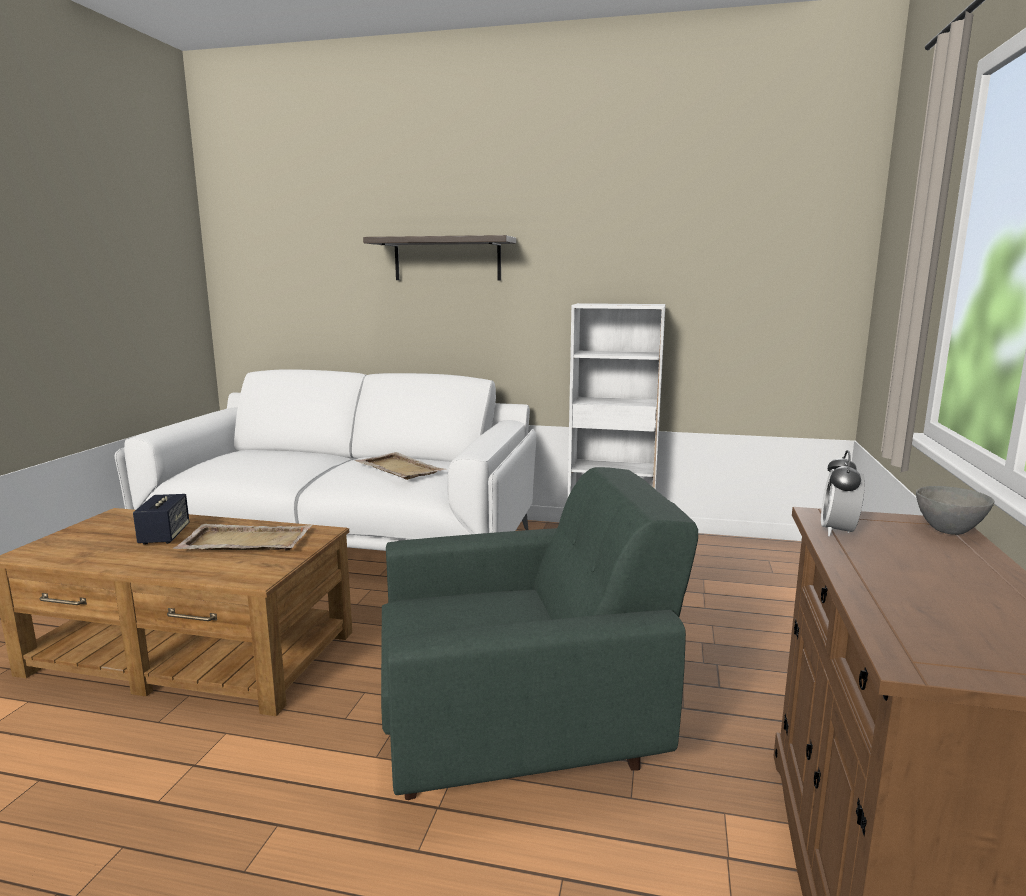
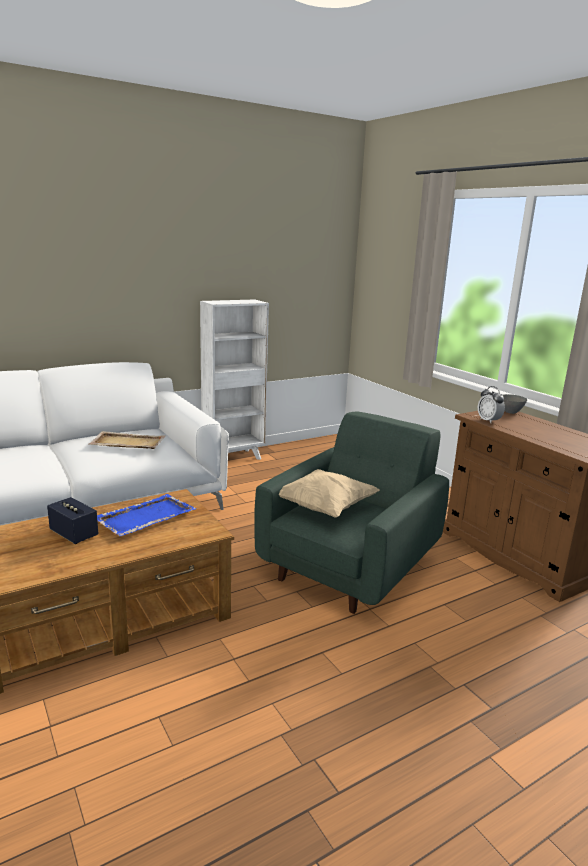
camera: 45 degrees left, 5 degrees up
beige tray [173,524,312,550] -> blue tray [97,494,196,536]
shelf [363,235,516,281] -> none
none -> beige pillow [279,469,380,518]

